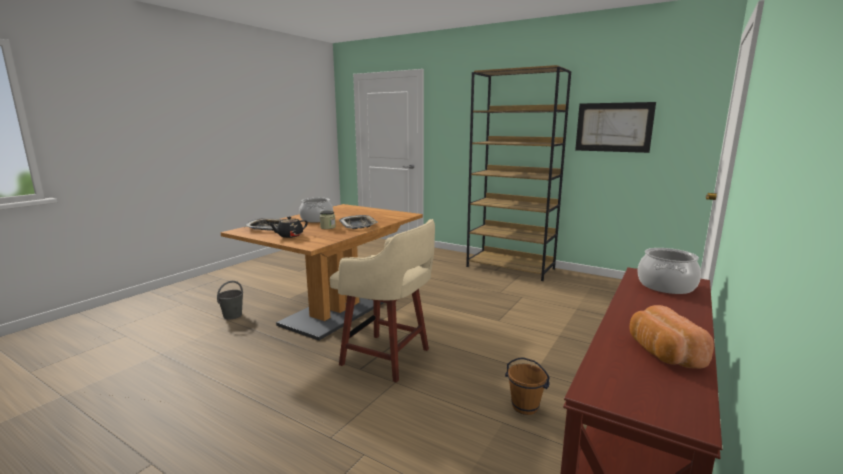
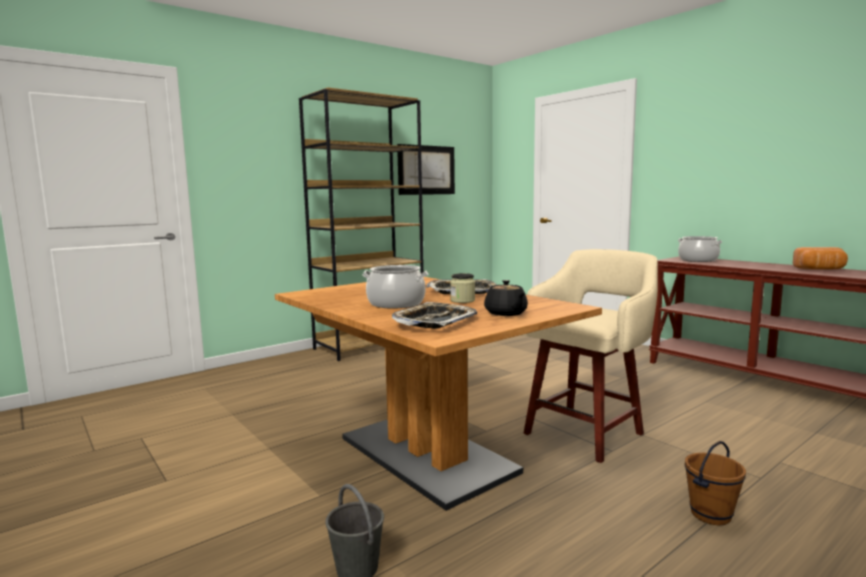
camera: 70 degrees left, 5 degrees down
brown bucket [505,357,550,415] -> brown bucket moved to [685,441,746,525]

